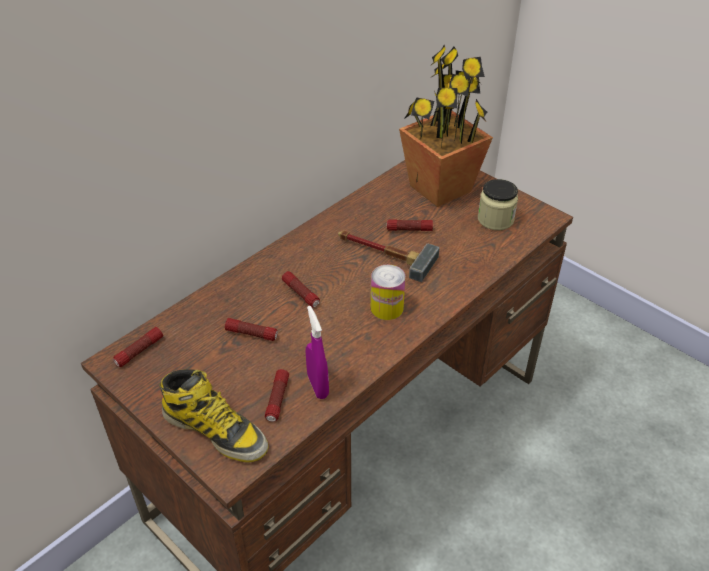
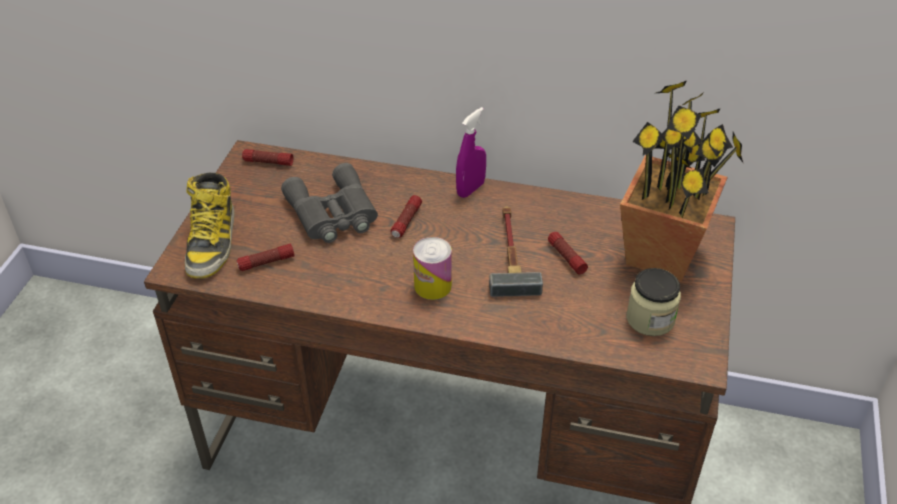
camera: 60 degrees right, 0 degrees up
flashlight [225,318,278,341] -> grey binoculars [281,163,378,243]
purple spray bottle [306,306,329,399] -> purple spray bottle moved to [456,107,486,198]

